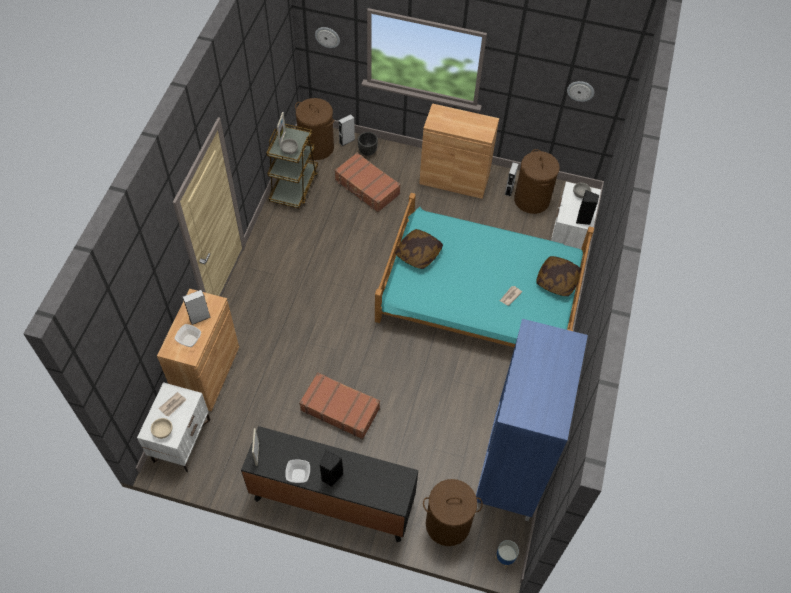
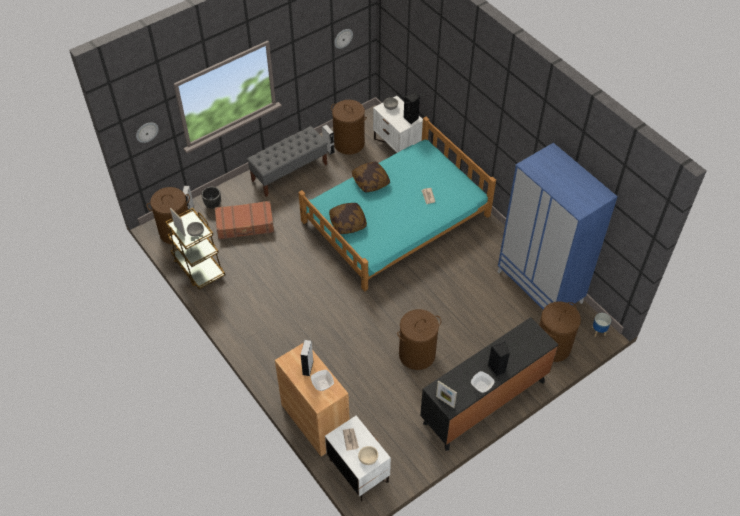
camera: 50 degrees left, 5 degrees down
brown suitcase [299,372,380,440] -> brown laundry basket [397,309,441,370]
brown cabinet [419,103,499,199] -> grey bench [247,126,328,197]
pillow [537,256,581,296] -> pillow moved to [352,162,390,192]

